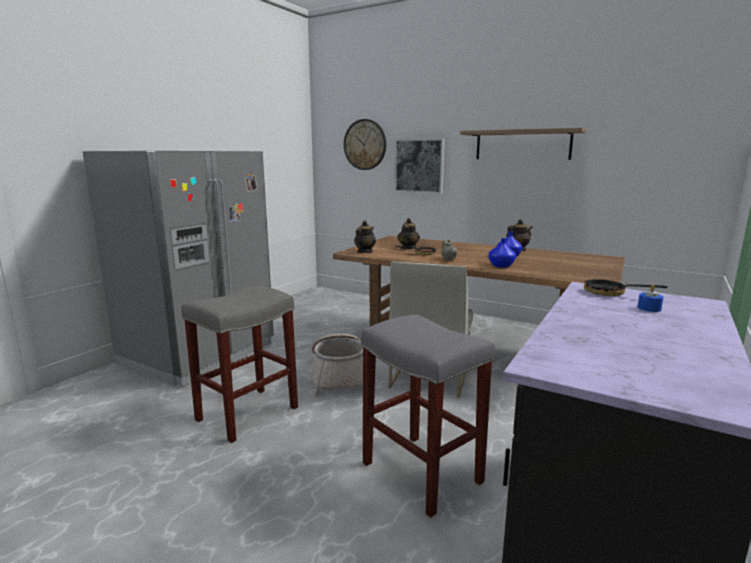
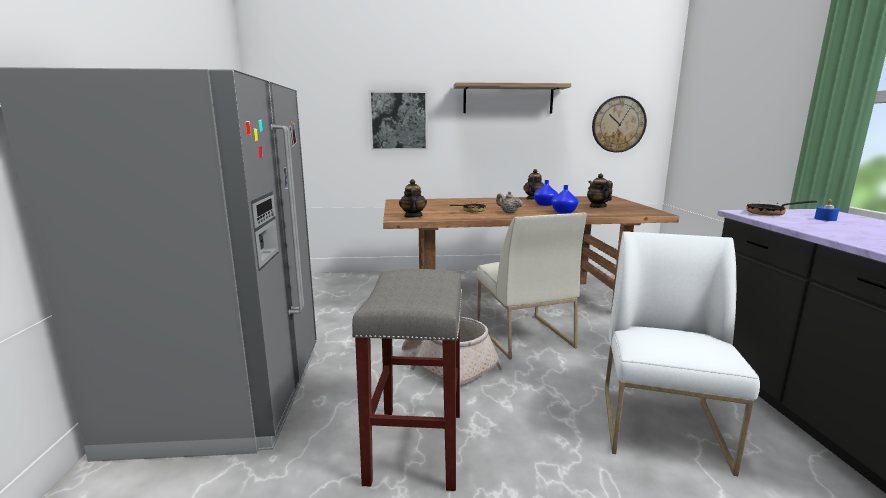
camera: 35 degrees left, 0 degrees up
wall clock [344,119,386,170] -> wall clock moved to [592,96,647,153]
grey stool [361,315,495,518] -> white chair [605,231,760,476]
teapot [397,218,420,249] -> teapot moved to [587,174,613,208]

